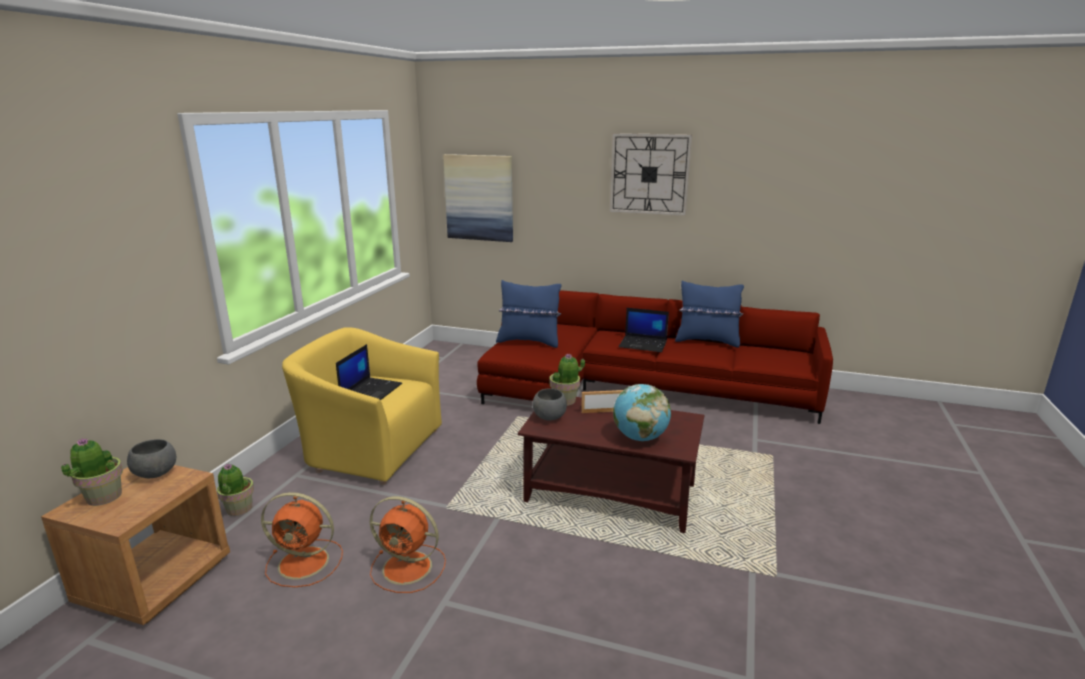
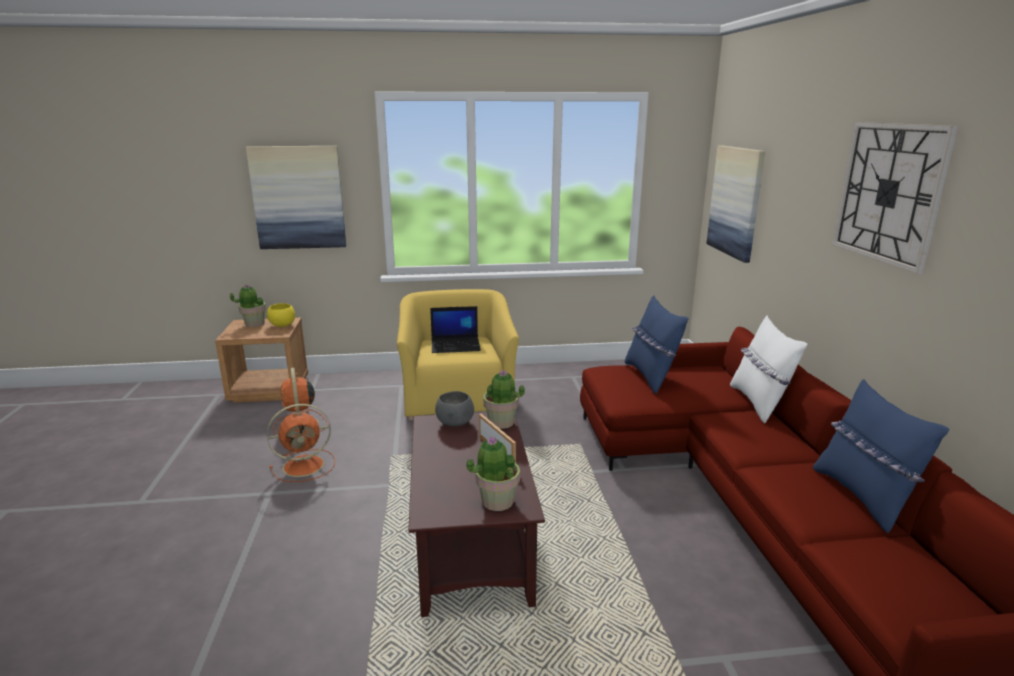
camera: 65 degrees right, 0 degrees up
grey bowl [127,439,176,478] -> yellow bowl [267,303,295,327]
potted plant [217,463,254,516] -> potted plant moved to [466,436,520,511]
orange fan [370,496,446,593] -> orange fan turned 105 degrees counterclockwise [267,404,335,482]
globe [613,384,671,441] -> none
laptop [619,308,669,352] -> none
none -> picture [246,146,346,249]
none -> white pillow [730,315,807,423]

